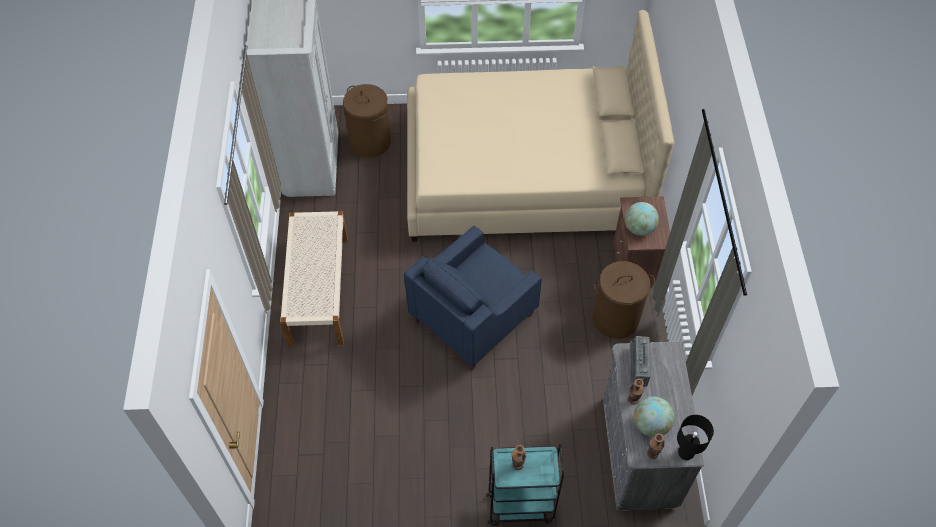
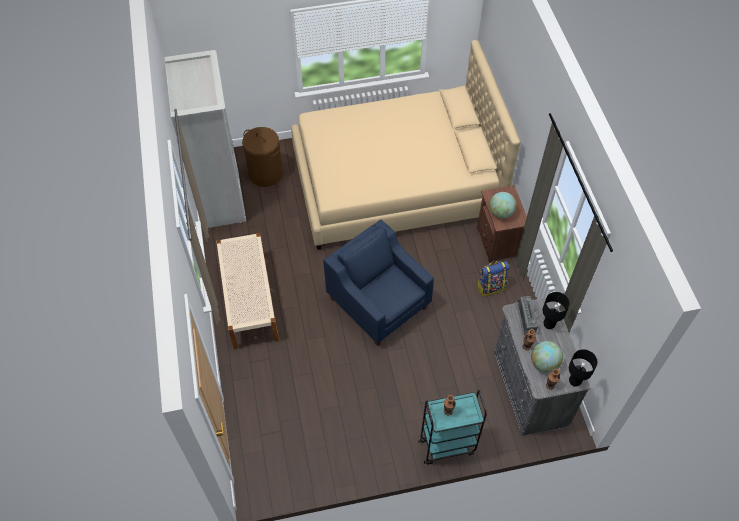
camera: 10 degrees left, 0 degrees up
blue armchair [404,225,542,371] -> blue armchair turned 105 degrees clockwise [323,220,434,346]
brown laundry basket [592,261,655,339] -> backpack [477,261,510,297]
none -> black table lamp [542,292,570,329]

